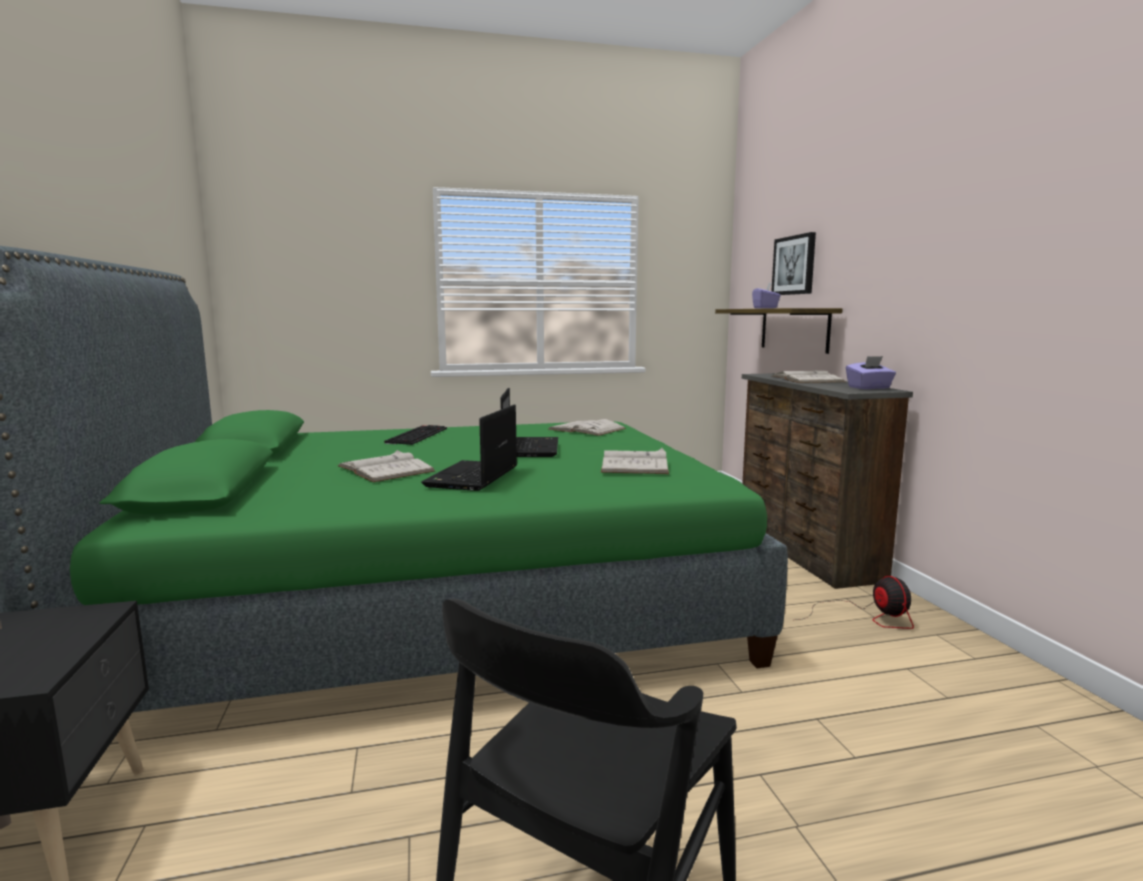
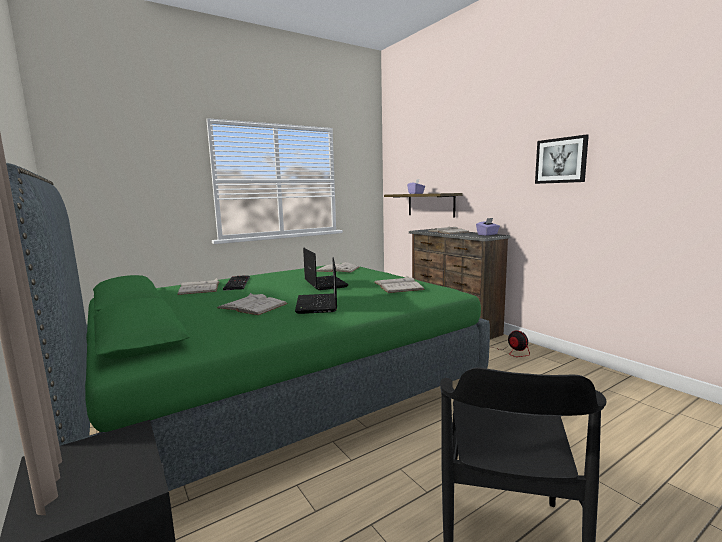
camera: 20 degrees left, 0 degrees up
picture [771,232,816,295] -> picture moved to [535,134,589,184]
none -> white book [177,278,219,295]

